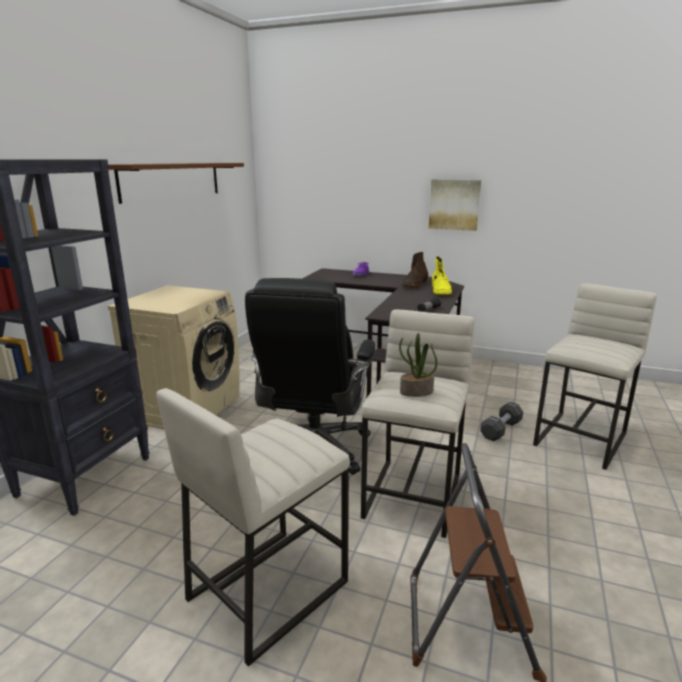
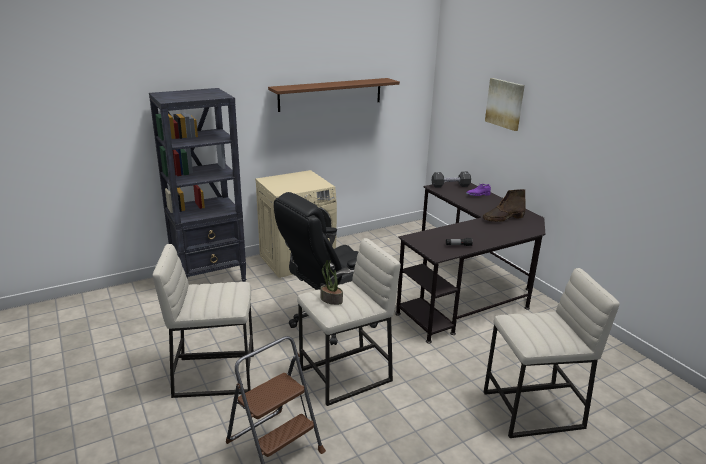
camera: 40 degrees right, 5 degrees up
picture [429,179,481,231] -> picture moved to [485,78,525,131]
yellow boot [432,256,452,295] -> none
black dumbbell [480,402,523,441] -> black dumbbell moved to [432,172,471,188]

